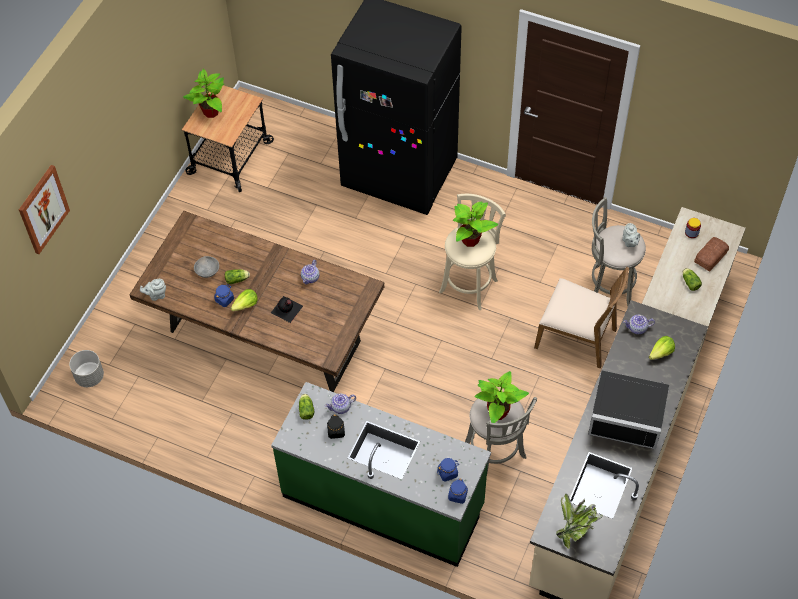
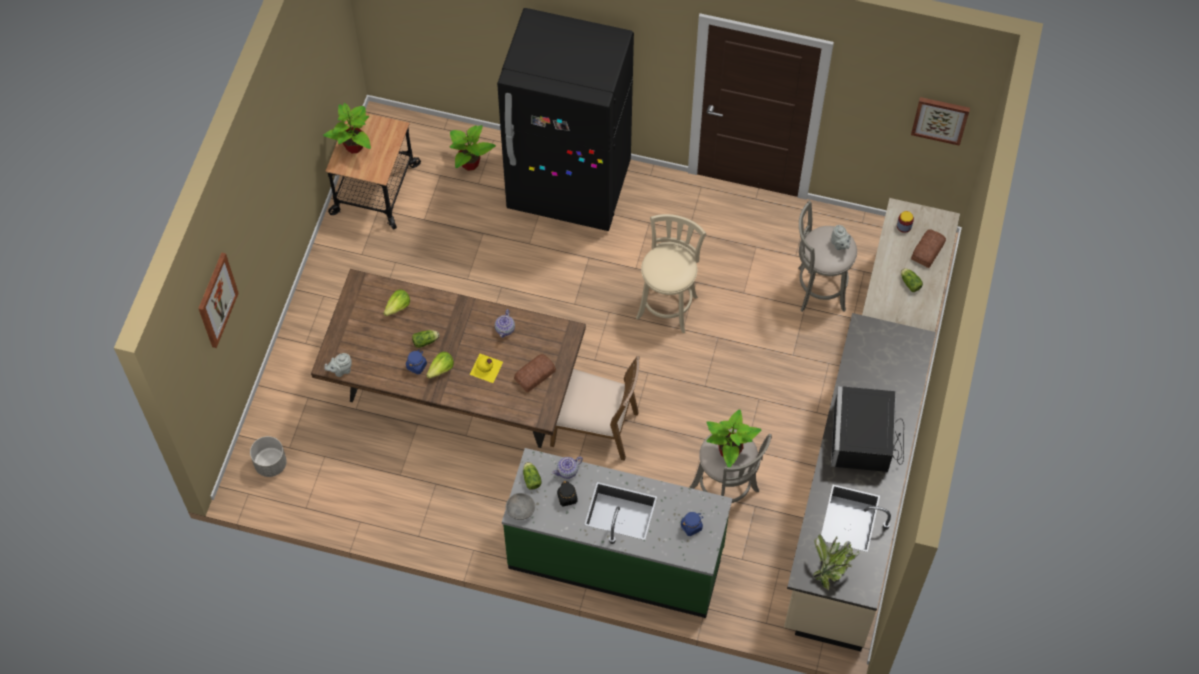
camera: 10 degrees left, 5 degrees up
grey bowl [194,256,219,278] -> grey bowl moved to [506,493,535,520]
black bottle [271,296,303,323] -> yellow bottle [469,354,503,383]
blue jar [448,478,468,504] -> none
potted plant [453,201,498,247] -> potted plant moved to [449,125,496,171]
brown chair [534,267,629,368] -> brown chair moved to [550,356,640,461]
black microwave [588,371,669,450] -> black microwave turned 90 degrees clockwise [831,386,904,472]
teapot [623,315,655,334] -> none
lettuce [649,336,675,360] -> lettuce moved to [383,289,410,316]
none -> bread [514,354,556,392]
none -> picture [911,97,970,146]

